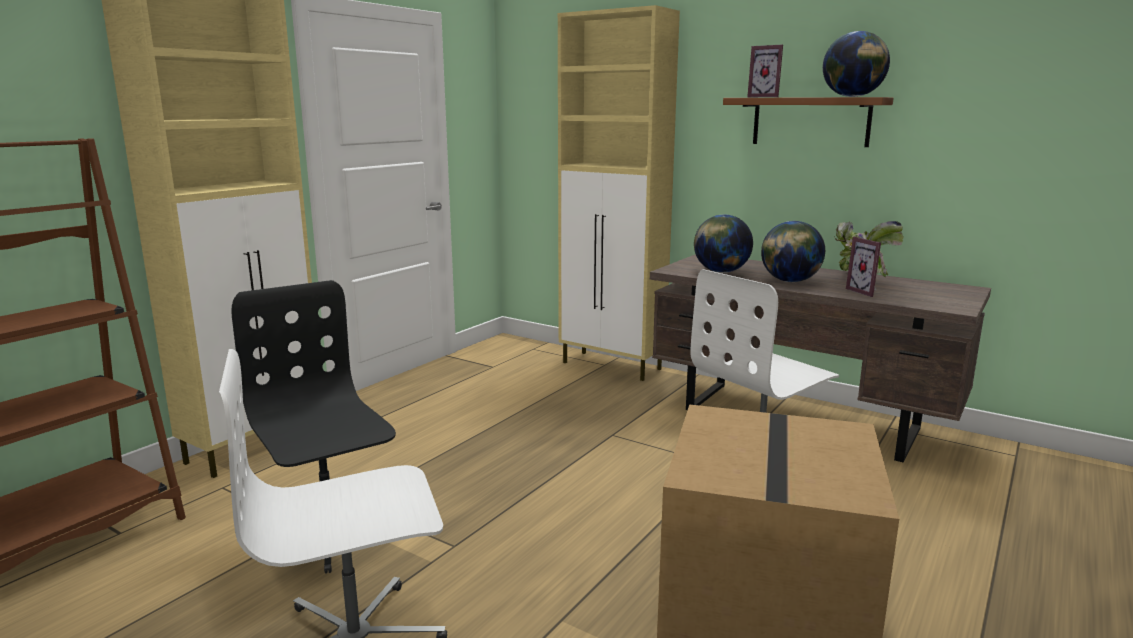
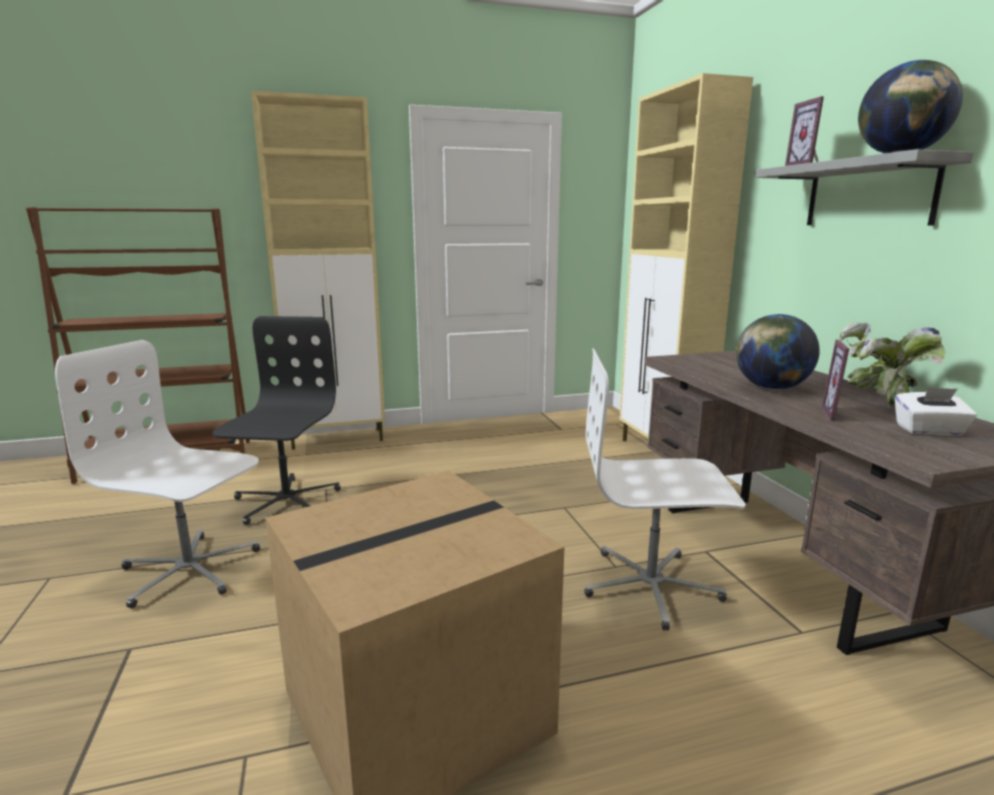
camera: 40 degrees right, 0 degrees up
globe [694,214,753,273] -> none
brown shelf [723,97,894,147] -> grey shelf [755,149,974,225]
none -> white tissue box [895,387,977,436]

